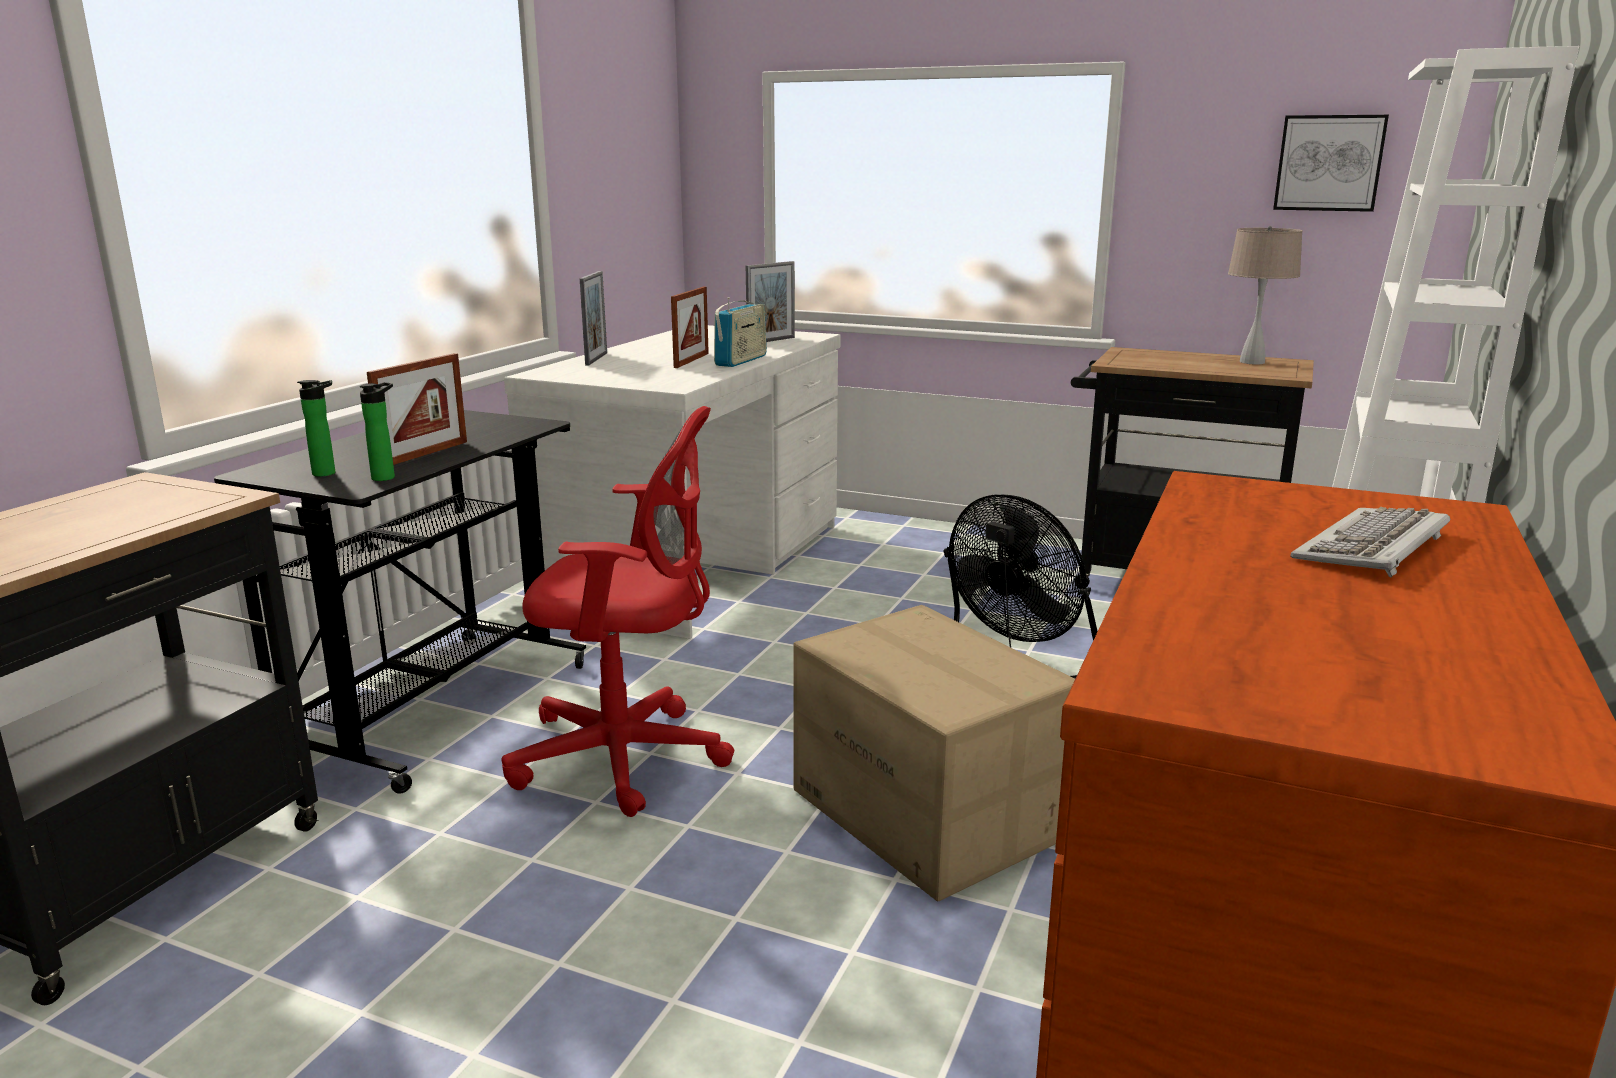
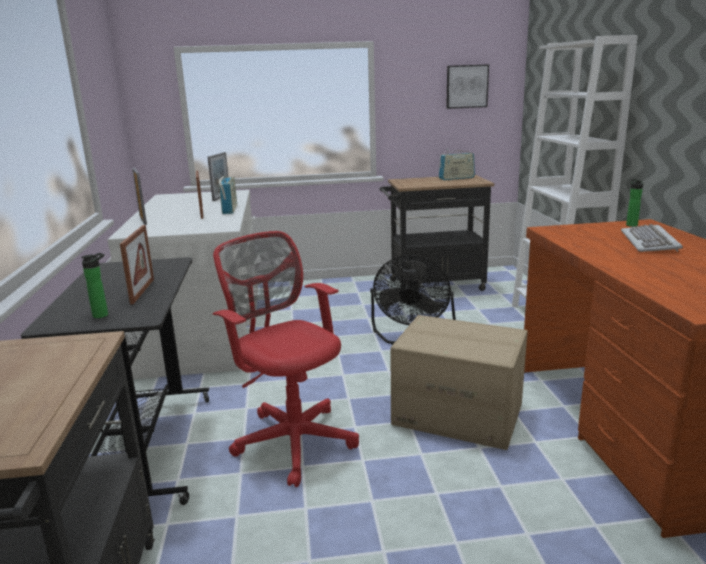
camera: 30 degrees left, 0 degrees up
bottle [360,382,395,481] -> bottle moved to [626,179,643,227]
red office chair [501,406,735,817] -> red office chair turned 105 degrees counterclockwise [212,231,359,487]
beige table lamp [1228,226,1303,365] -> radio [439,150,475,180]

